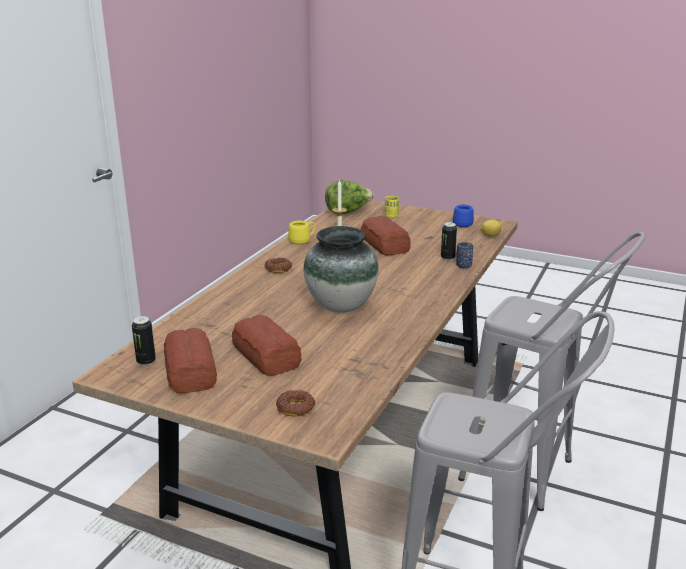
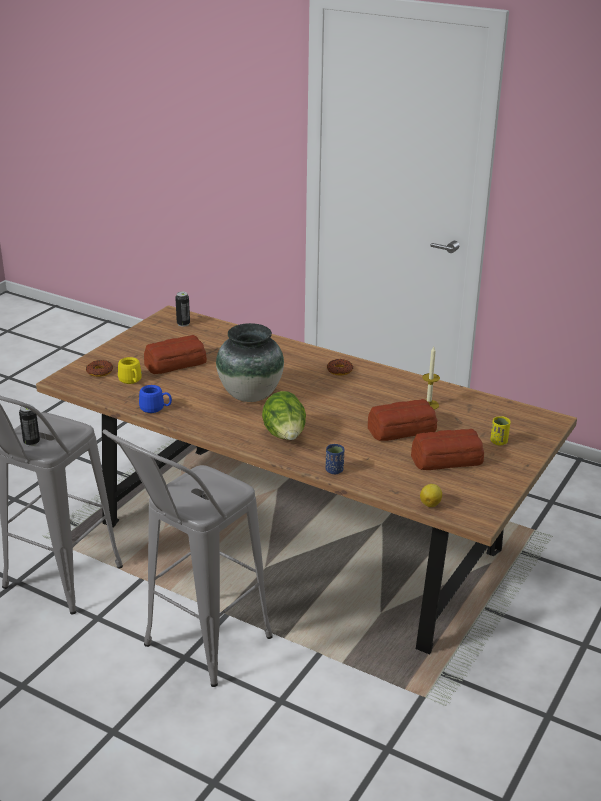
camera: 95 degrees right, 5 degrees up
bread [164,328,217,393] -> bread moved to [411,429,484,470]
yellow mug [288,220,315,245] -> yellow mug moved to [118,357,142,384]
lettuce [325,180,374,214] -> lettuce moved to [262,391,306,440]
can [441,222,457,260] -> can moved to [19,404,40,446]
blue mug [453,204,474,227] -> blue mug moved to [139,385,172,413]

